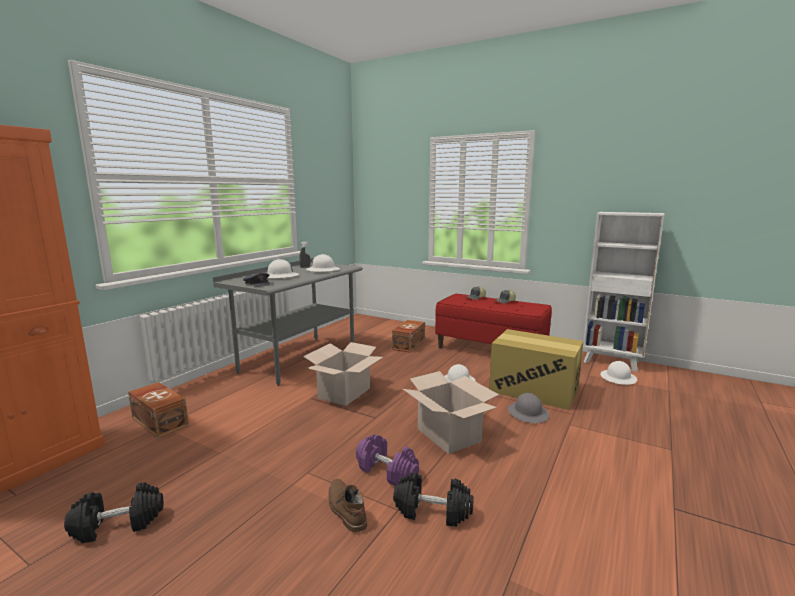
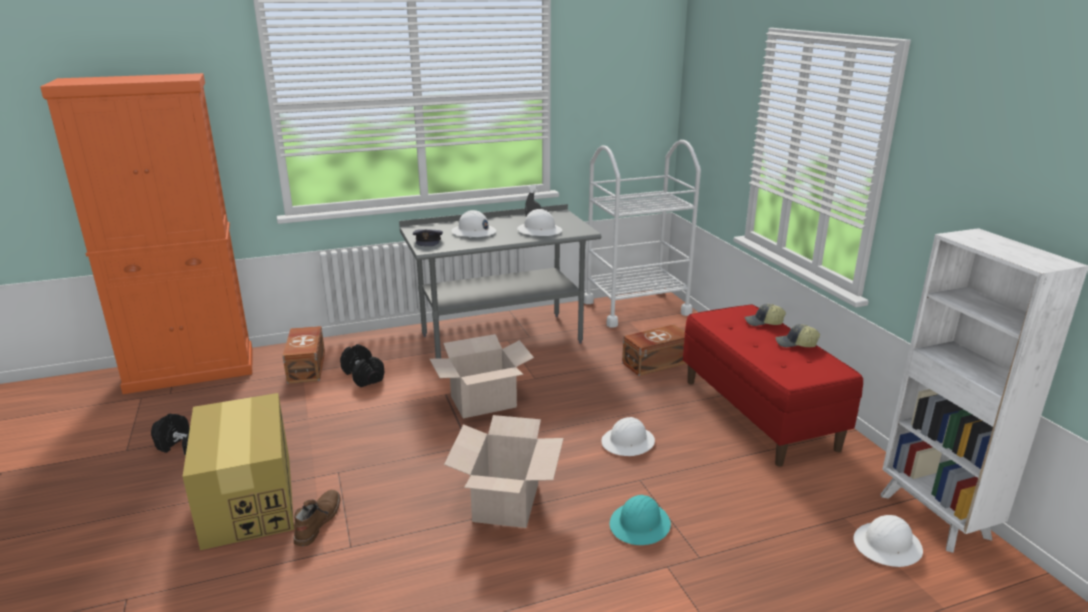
camera: 40 degrees right, 10 degrees up
purple dumbbell [356,434,419,486] -> none
black dumbbell [393,473,474,527] -> black dumbbell moved to [340,344,384,387]
cardboard box [489,329,583,410] -> cardboard box moved to [182,393,294,550]
grey hard hat [508,393,549,423] -> turquoise hard hat [610,495,671,545]
none -> white cart [584,140,701,328]

